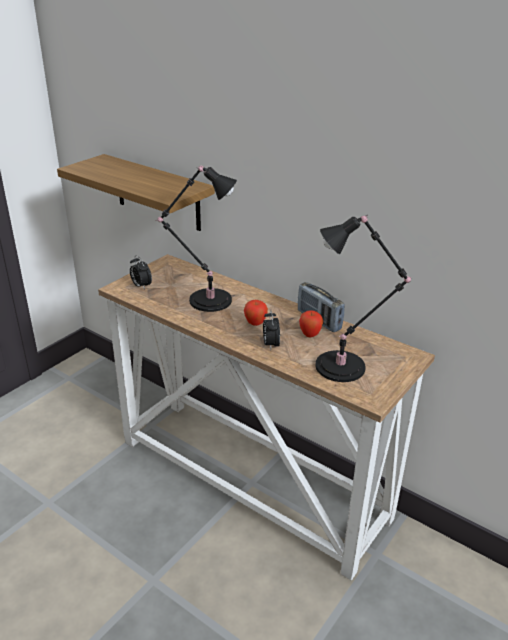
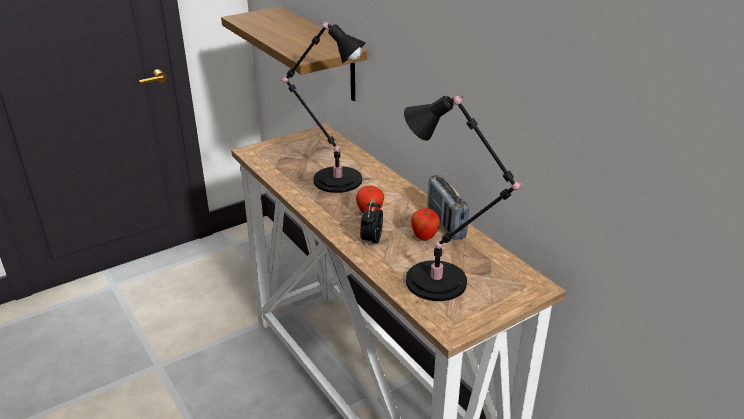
camera: 20 degrees right, 0 degrees up
alarm clock [130,255,152,289] -> none

